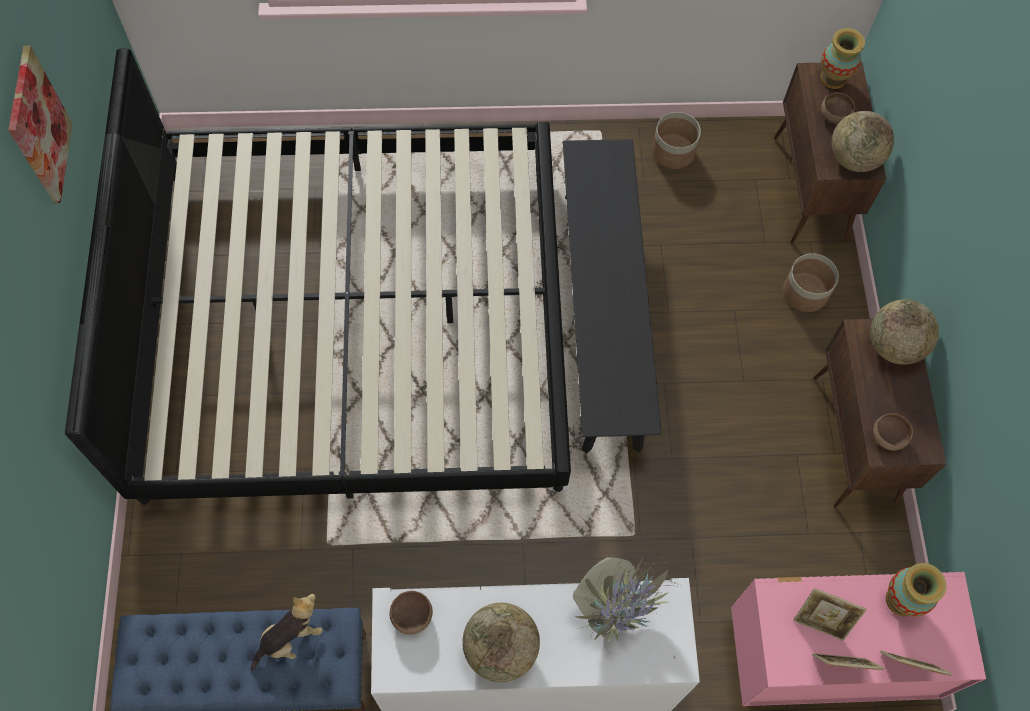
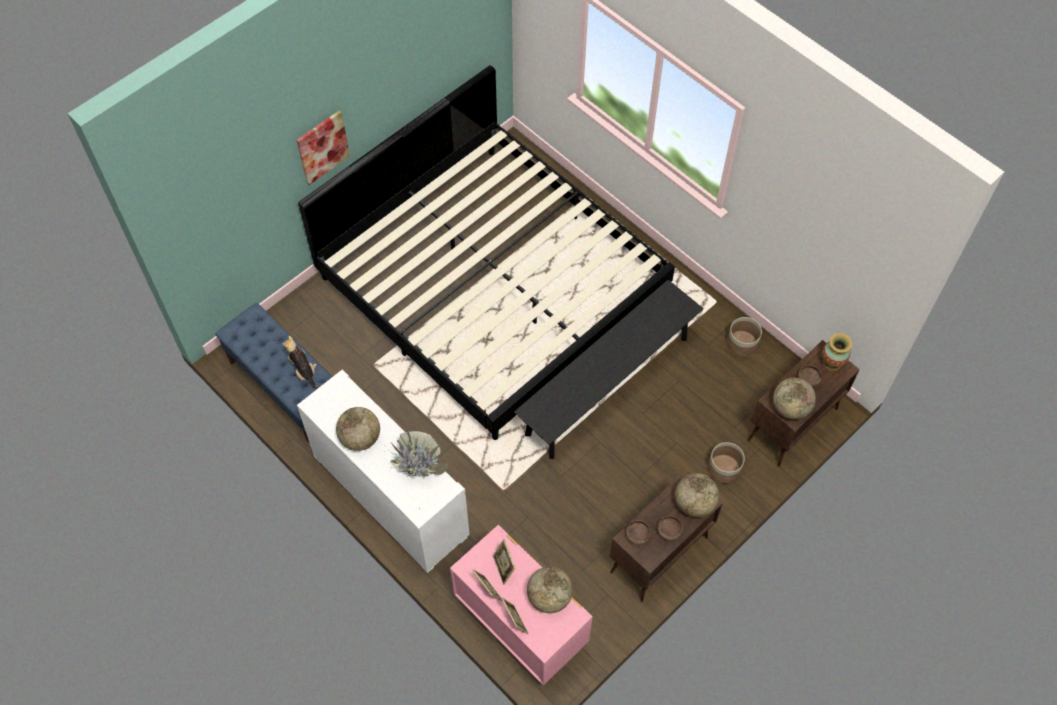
camera: 50 degrees right, 5 degrees down
picture [8,46,73,203] -> picture moved to [296,110,350,185]
plush toy [251,594,323,671] -> plush toy turned 135 degrees counterclockwise [283,336,319,390]
brown bowl [390,591,433,635] -> brown bowl moved to [657,516,683,540]
vase [886,563,946,617] -> globe [527,567,573,613]

